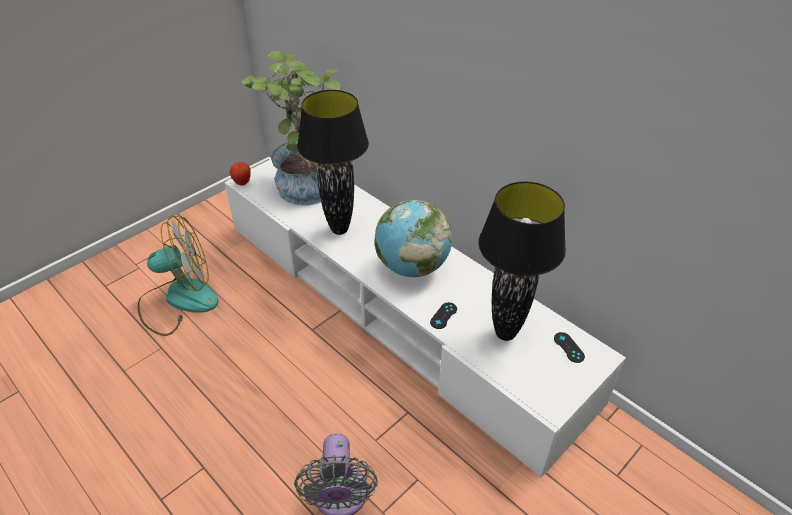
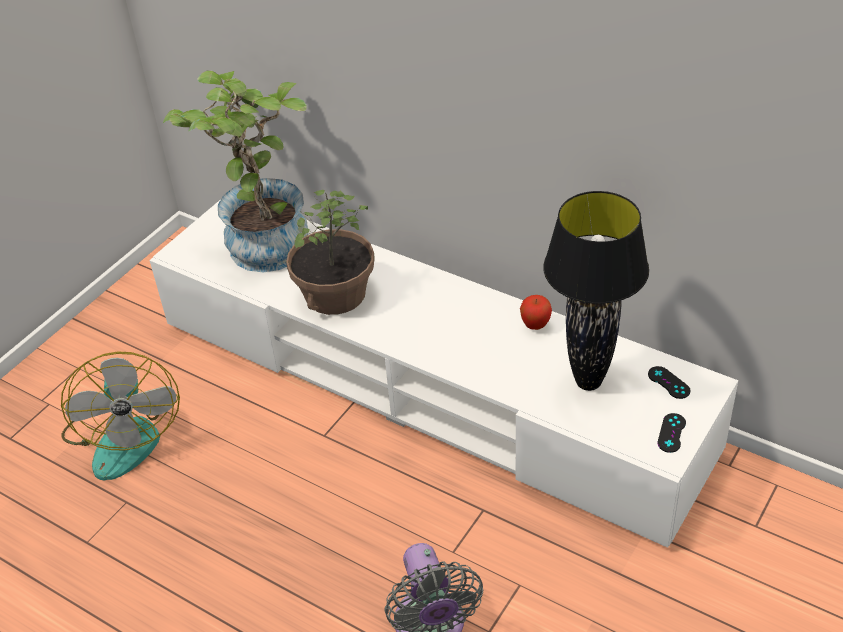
camera: 10 degrees left, 0 degrees up
fan [138,215,218,336] -> fan turned 105 degrees clockwise [61,352,180,481]
apple [230,162,251,185] -> apple moved to [520,295,552,330]
black table lamp [297,90,369,235] -> potted plant [286,190,375,315]
globe [374,200,452,277] -> none
black game controller [430,302,457,329] -> black game controller moved to [657,413,686,453]

